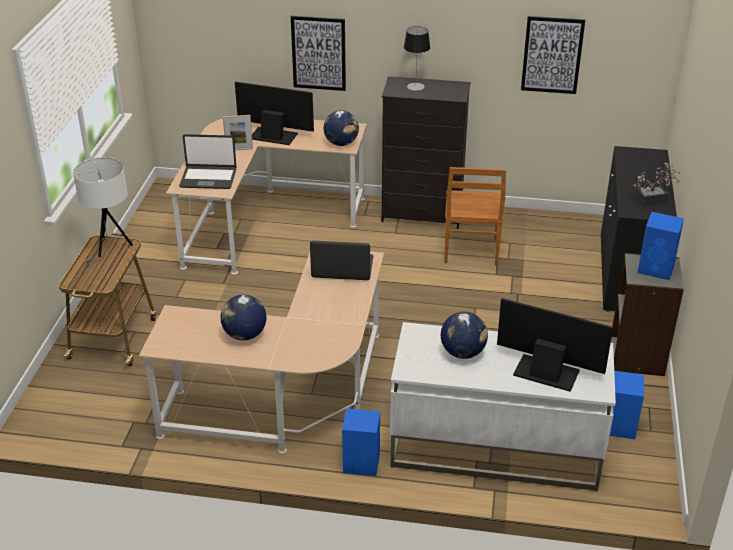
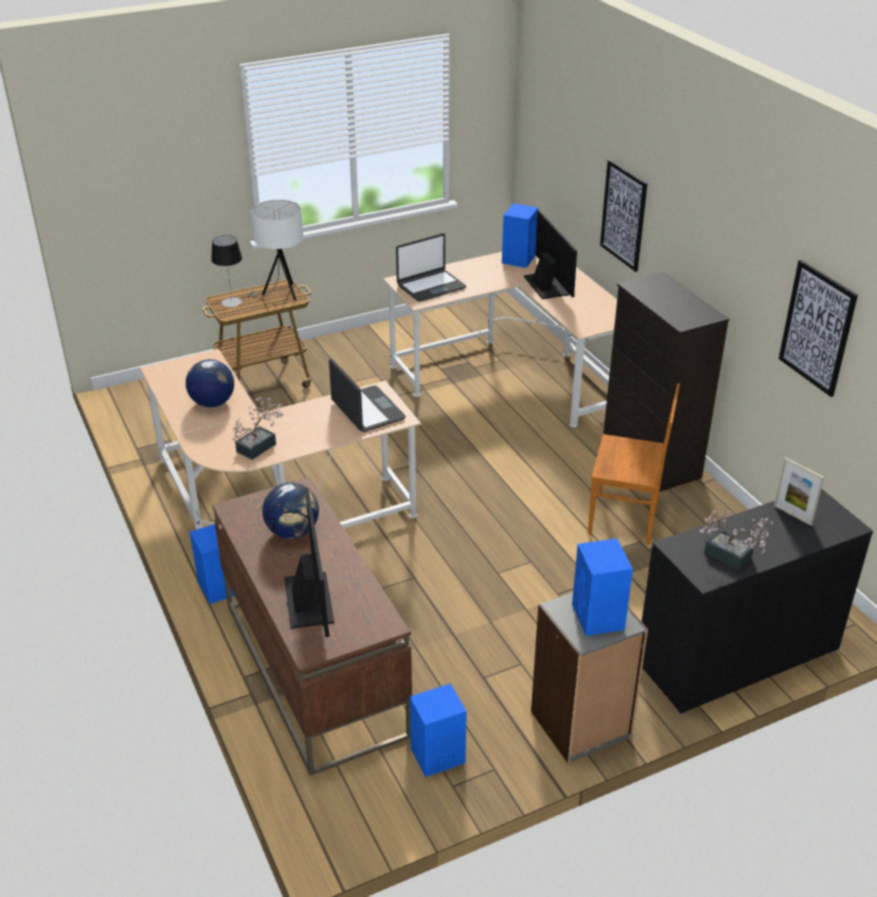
camera: 55 degrees right, 0 degrees up
laptop [179,134,237,189] -> laptop turned 90 degrees counterclockwise [396,233,466,302]
picture frame [223,115,253,150] -> picture frame moved to [774,458,824,526]
globe [324,110,359,146] -> none
white desk [390,322,616,492] -> brown desk [212,477,412,776]
table lamp [404,26,430,91] -> table lamp moved to [211,235,242,307]
brown chair [444,167,506,266] -> brown chair turned 135 degrees counterclockwise [588,383,680,545]
none -> potted plant [232,397,283,460]
none -> blue speaker [502,203,538,268]

